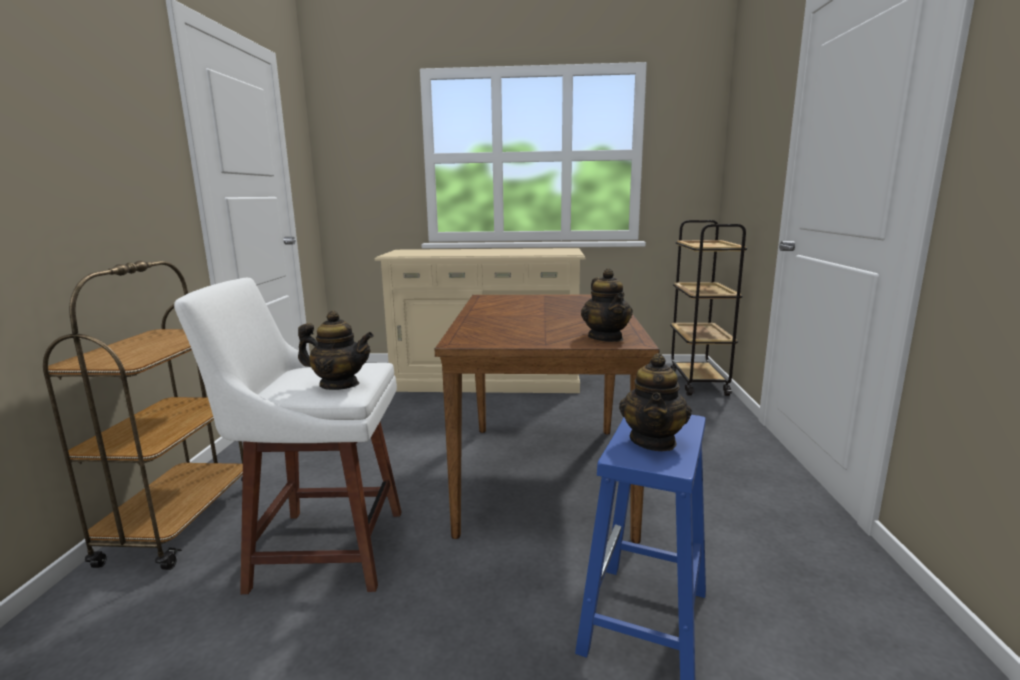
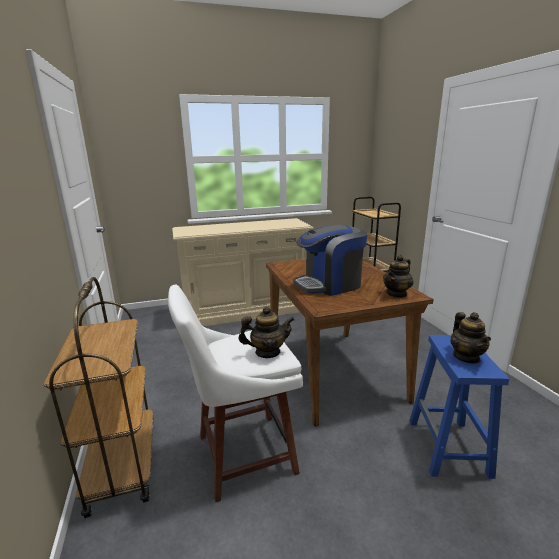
camera: 20 degrees left, 5 degrees up
teapot [581,268,633,342] -> teapot turned 75 degrees clockwise [383,255,413,298]
none -> coffee machine [293,225,367,296]

